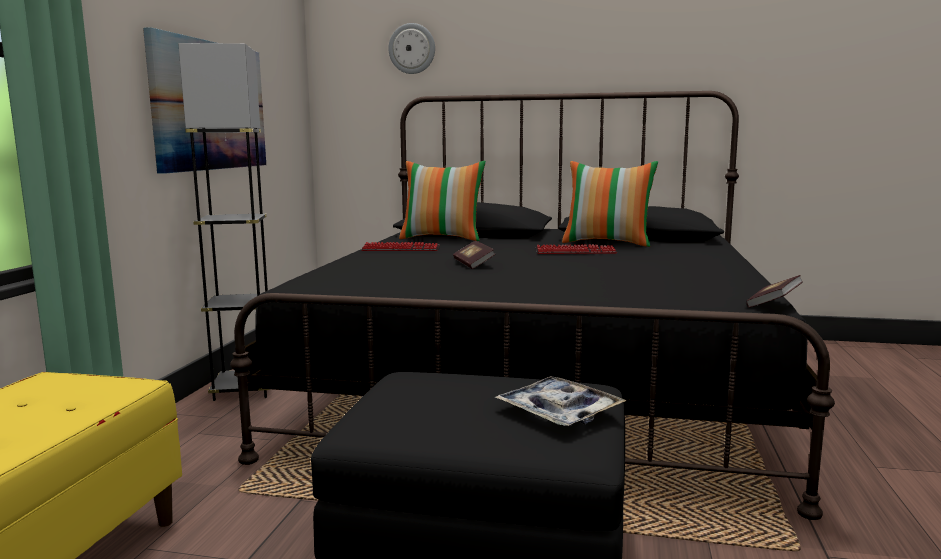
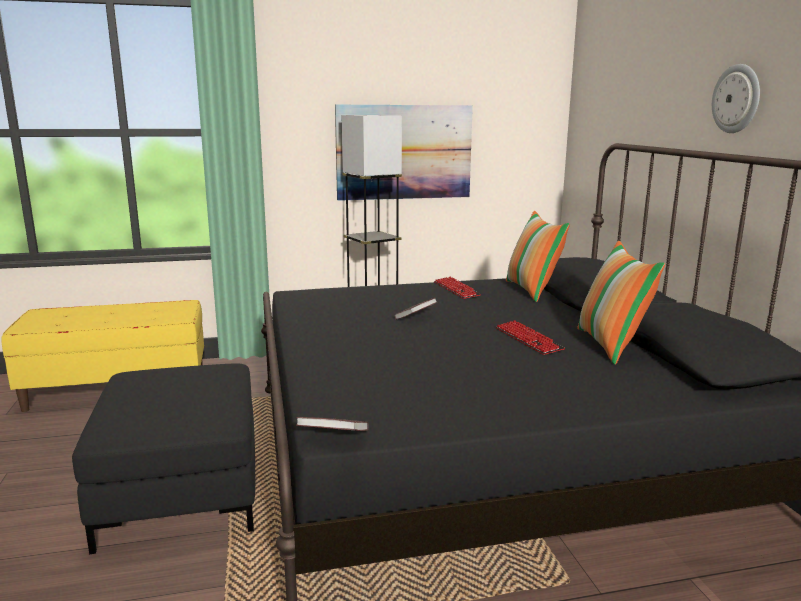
camera: 65 degrees right, 5 degrees up
wall clock [388,23,435,74] -> wall clock moved to [712,64,760,133]
tray [494,376,627,427] -> none

